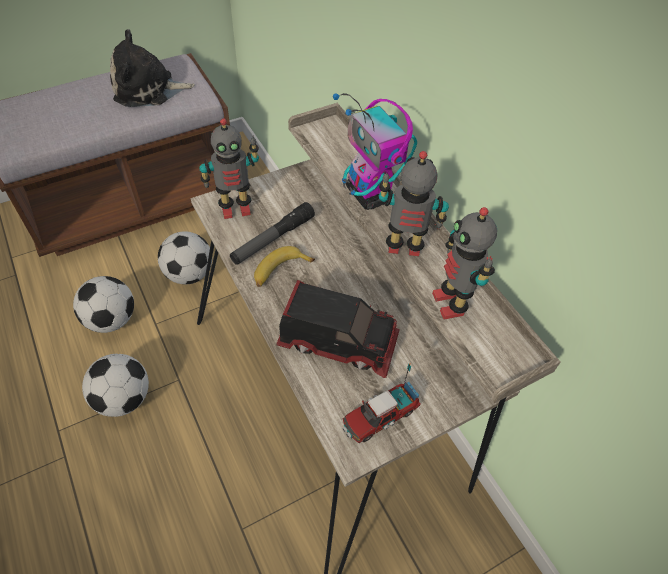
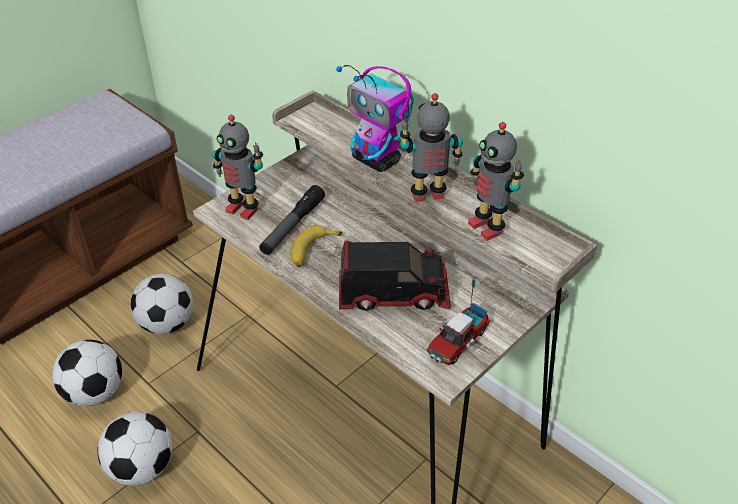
camera: 15 degrees left, 10 degrees down
plush toy [110,29,195,107] -> none
toy robot [199,118,259,219] -> toy robot turned 60 degrees clockwise [212,115,263,220]

